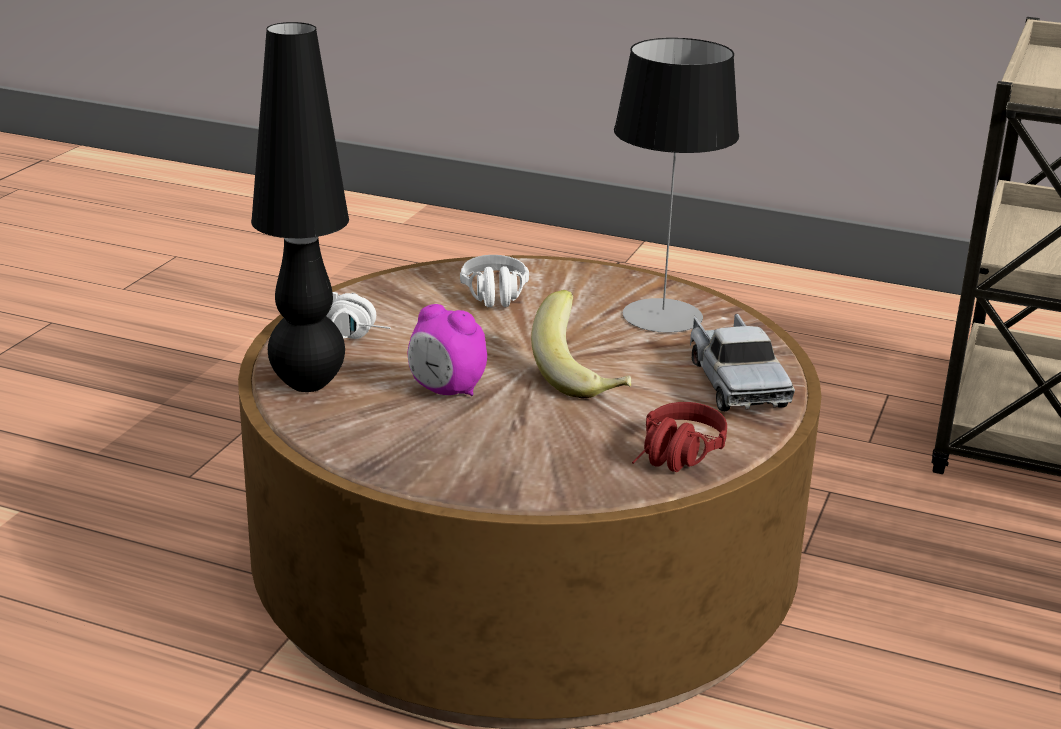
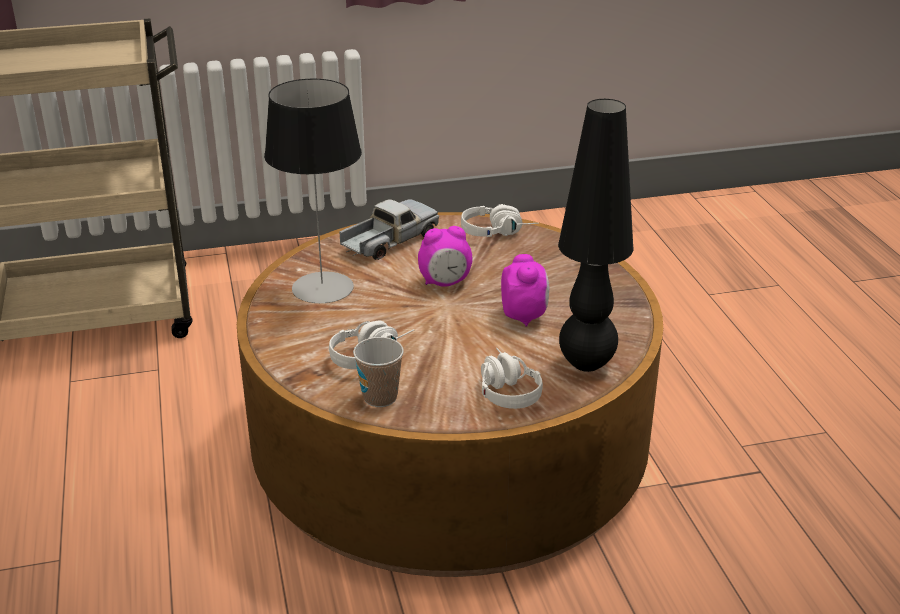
camera: 125 degrees left, 5 degrees up
banana [531,290,631,398] -> alarm clock [418,226,473,287]
red headphones [632,402,727,472] -> white headphones [461,204,538,237]
none -> cup [353,337,404,407]

